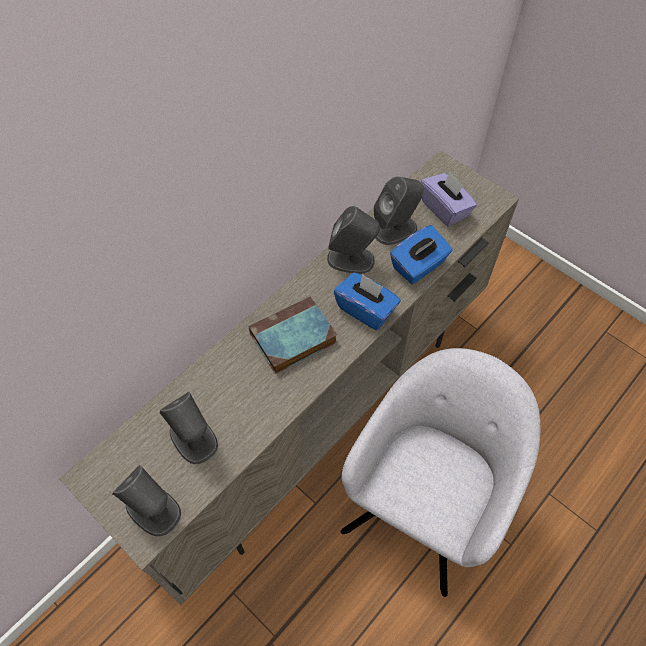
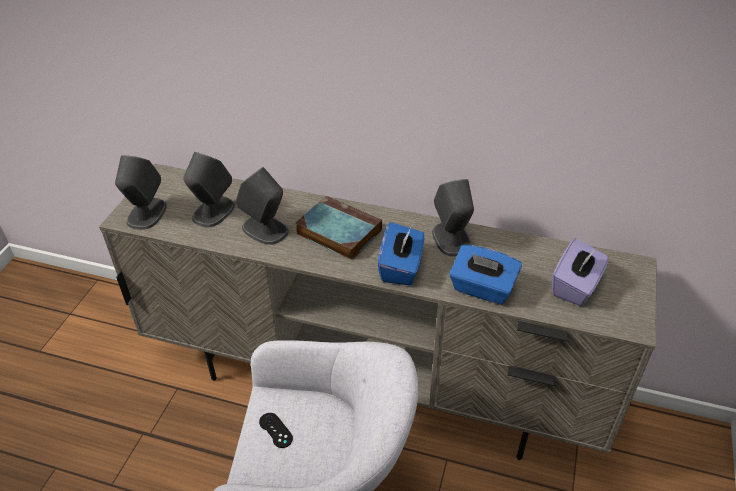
camera: 65 degrees right, 15 degrees down
grey speaker [374,176,424,245] -> grey speaker moved to [235,167,289,245]
none -> black game controller [259,413,293,448]

